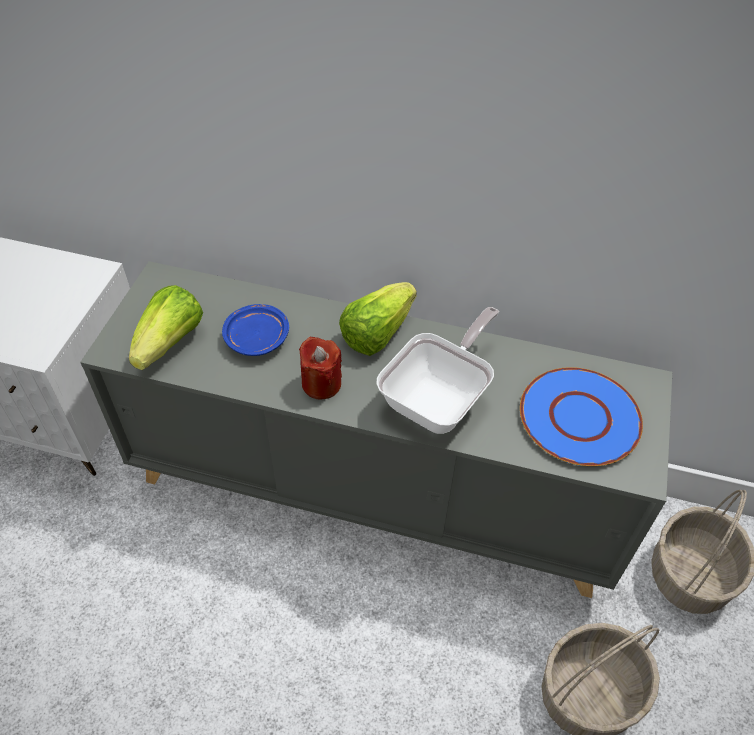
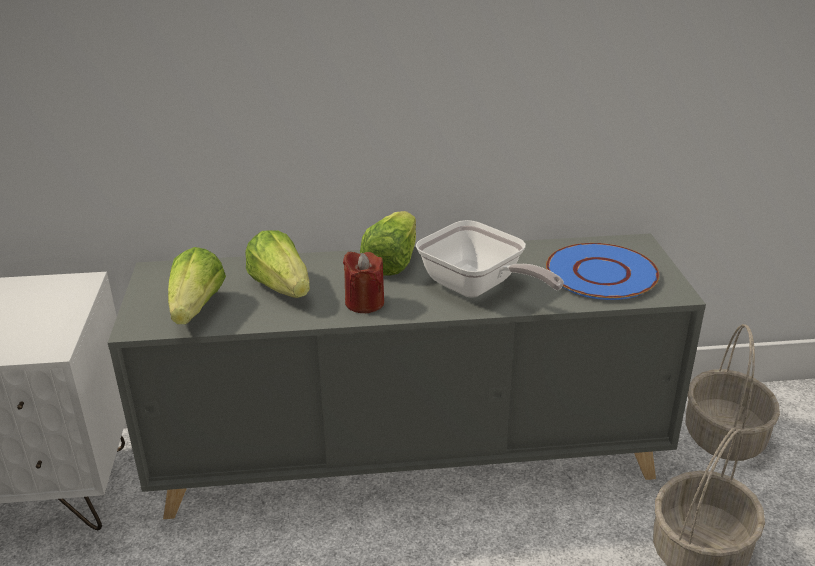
camera: 20 degrees left, 20 degrees down
blue plate [222,304,289,356] -> lettuce [245,230,310,298]
frying pan [376,307,499,434] -> frying pan turned 120 degrees clockwise [416,220,564,298]

